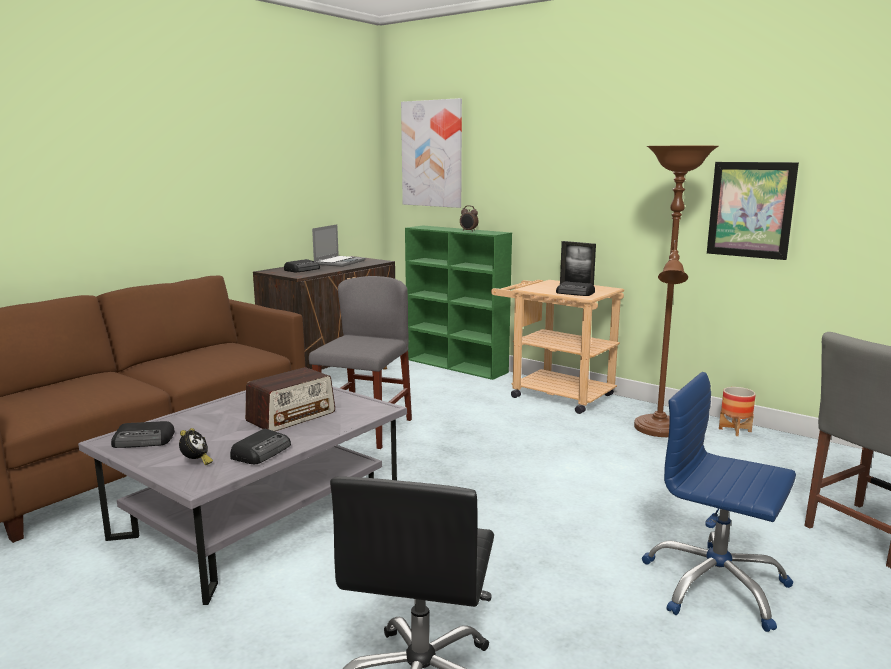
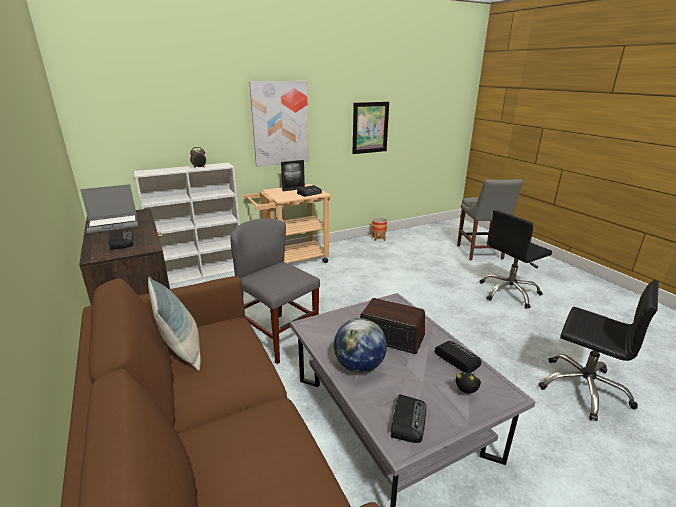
camera: 65 degrees left, 10 degrees up
radio [245,367,335,431] -> radio turned 45 degrees counterclockwise [360,298,425,354]
laptop [312,224,365,267] -> laptop turned 105 degrees clockwise [80,184,138,234]
picture [401,98,462,208] -> picture moved to [249,81,309,166]
green bookcase [405,226,512,380] -> white bookcase [134,163,240,285]
brown floor lamp [634,146,719,437] -> none
blue office chair [642,372,796,632] -> black office chair [479,210,552,309]
none -> pillow [148,276,201,371]
none -> globe [334,318,387,373]

